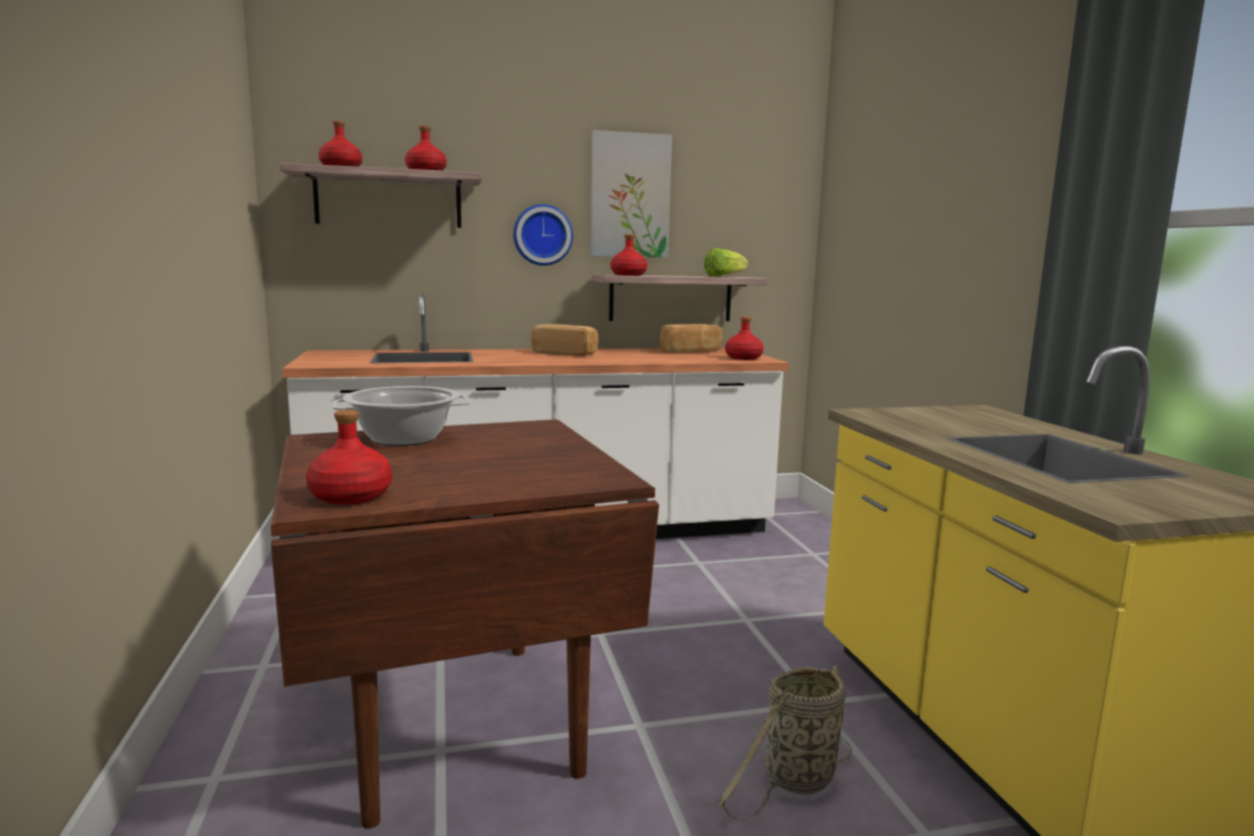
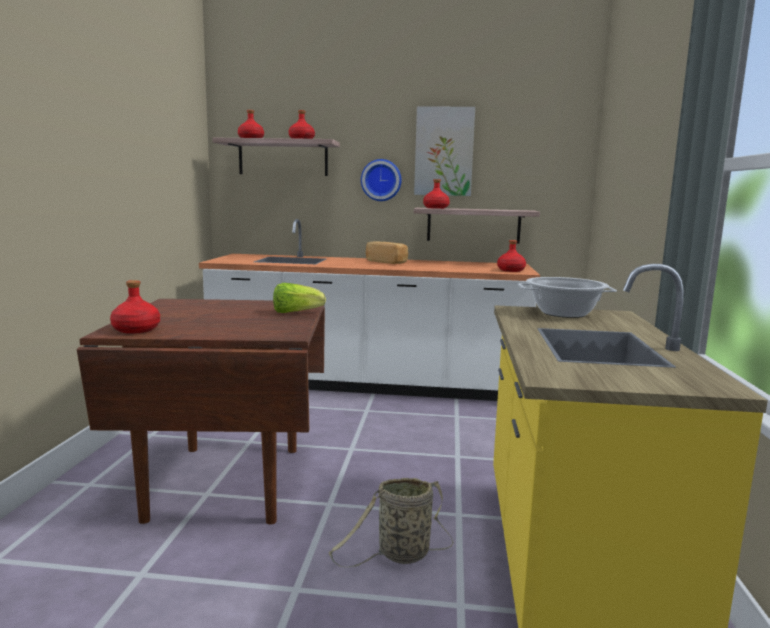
camera: 20 degrees right, 0 degrees up
cooking pot [332,386,471,446] -> cooking pot moved to [518,277,617,318]
bread [660,324,723,353] -> none
lettuce [704,248,748,277] -> lettuce moved to [273,283,326,313]

